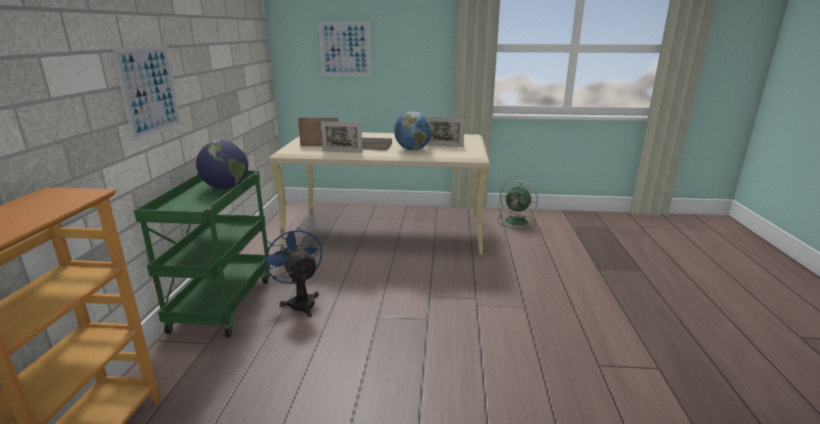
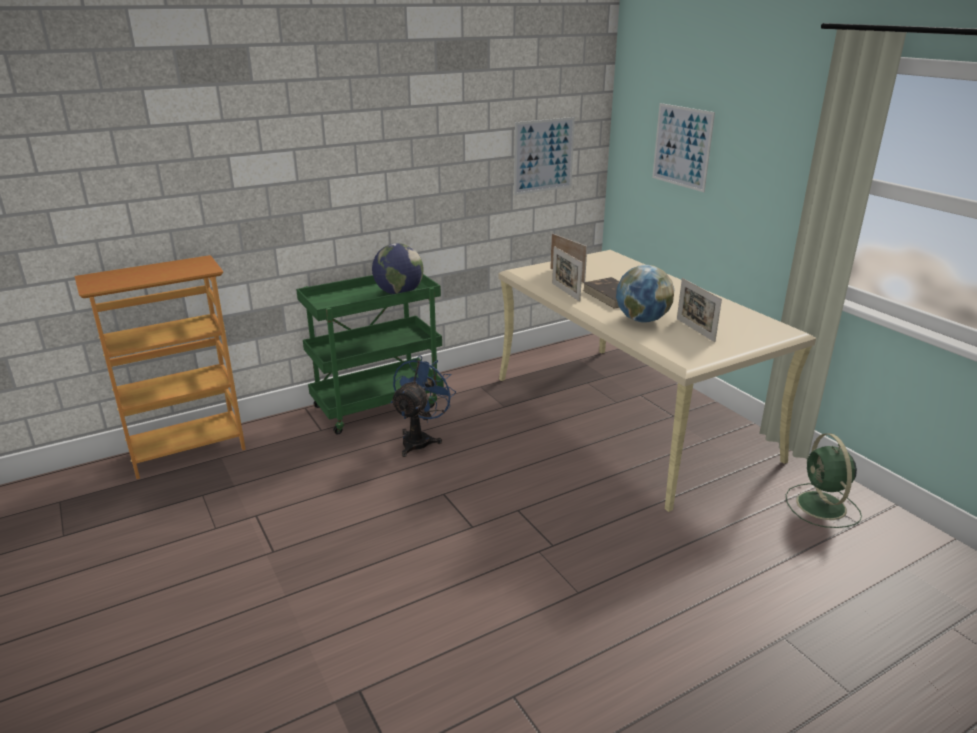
camera: 55 degrees right, 5 degrees up
picture [113,46,181,141] -> picture moved to [514,117,575,195]

